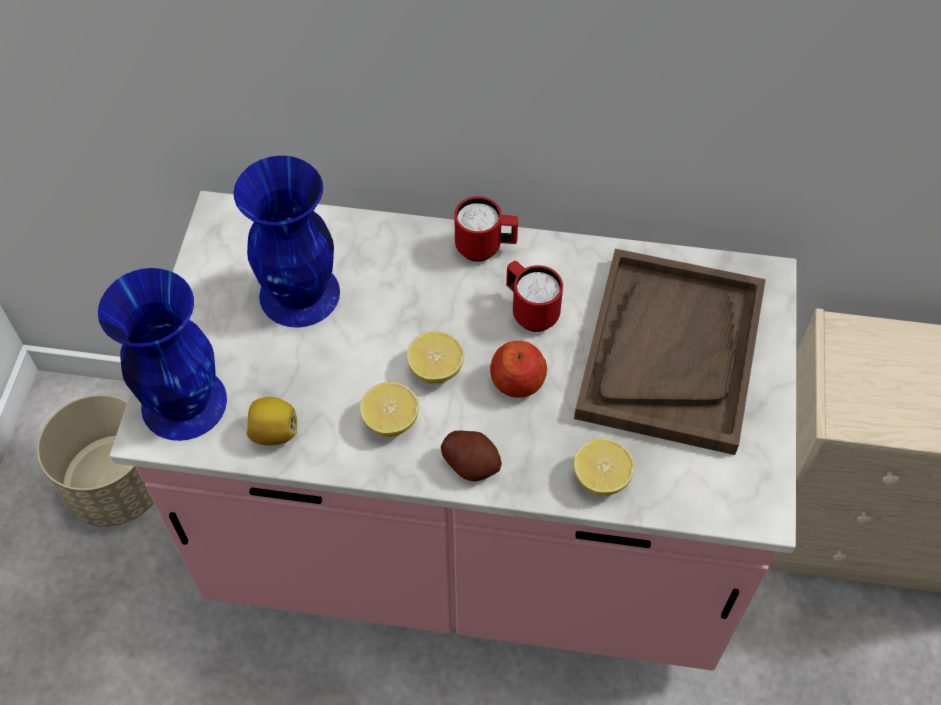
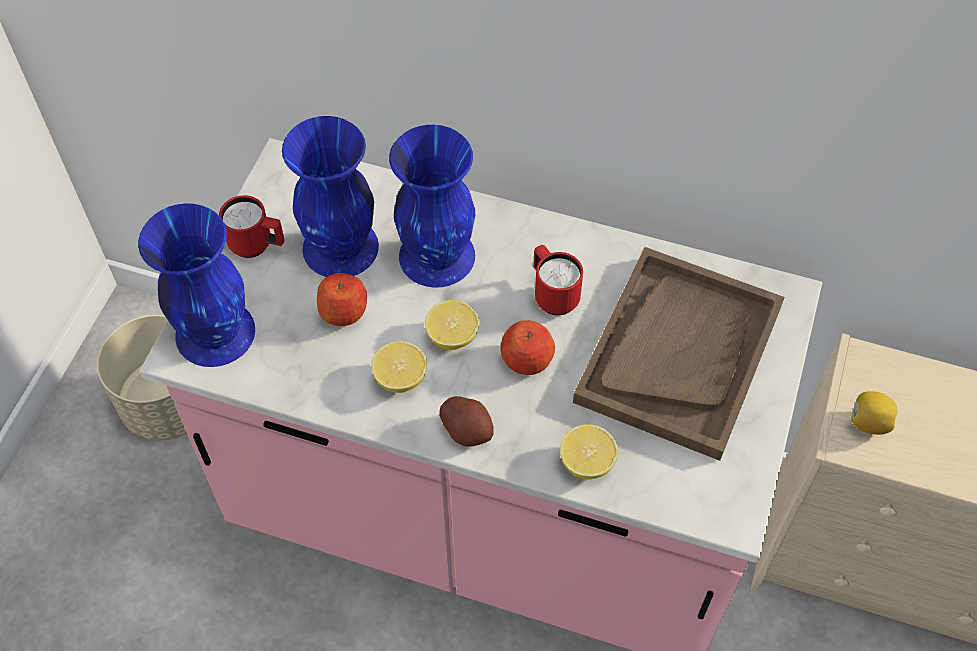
camera: 10 degrees right, 0 degrees up
lemon [246,397,297,446] -> lemon moved to [851,391,897,435]
red mug [454,196,518,262] -> red mug moved to [219,195,284,258]
none -> apple [317,273,367,326]
none -> blue vase [389,125,475,288]

